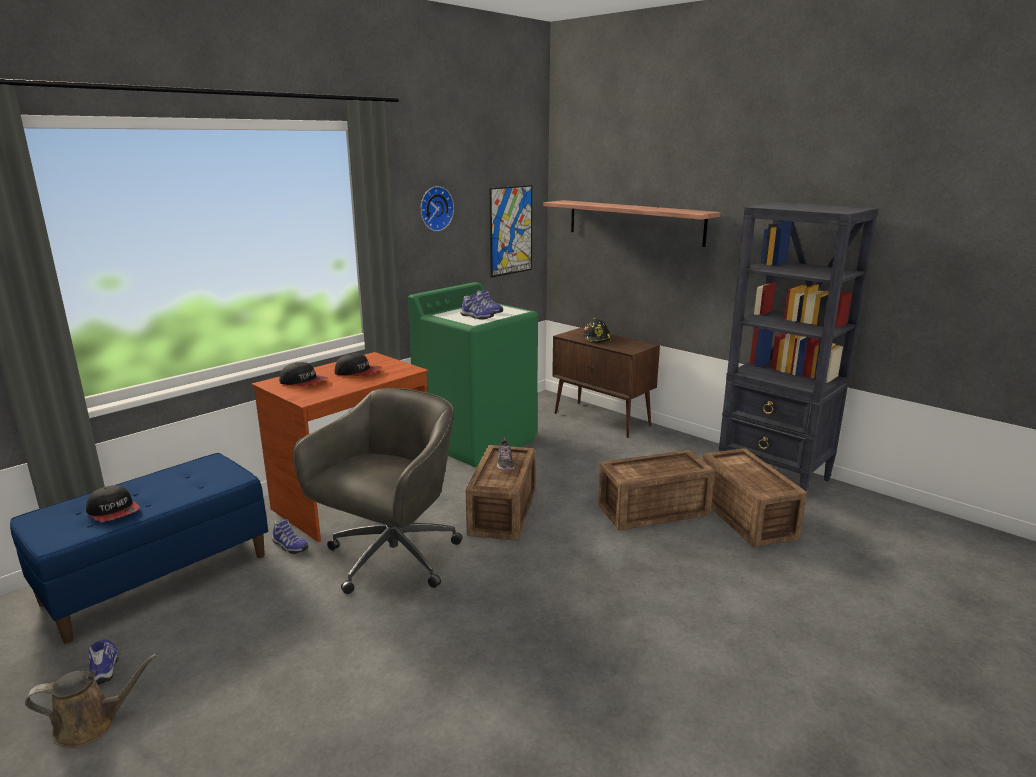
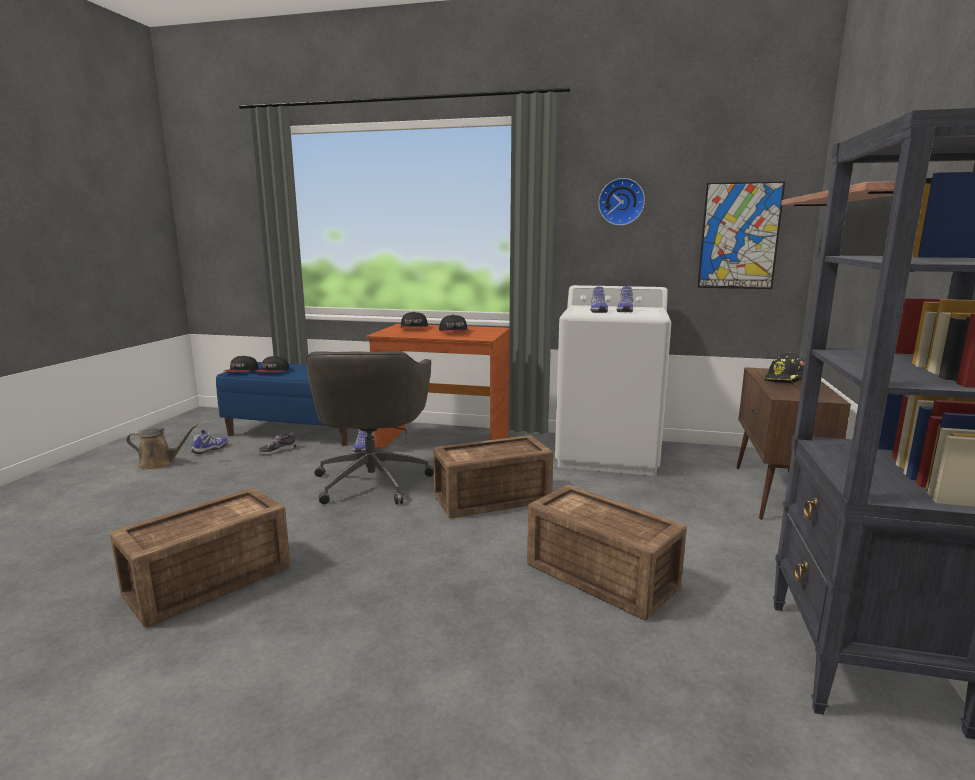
camera: 60 degrees right, 5 degrees down
brown watering can [25,654,158,748] -> brown watering can turned 45 degrees counterclockwise [126,424,198,470]
grey office chair [293,388,463,594] -> grey office chair turned 90 degrees clockwise [306,351,434,505]
green washing machine [408,282,538,467] -> white washing machine [555,285,671,476]
shoe [497,438,514,470] -> shoe moved to [257,432,296,455]
crate [702,448,807,547] -> crate moved to [110,488,291,628]
none -> cap [224,355,259,372]

